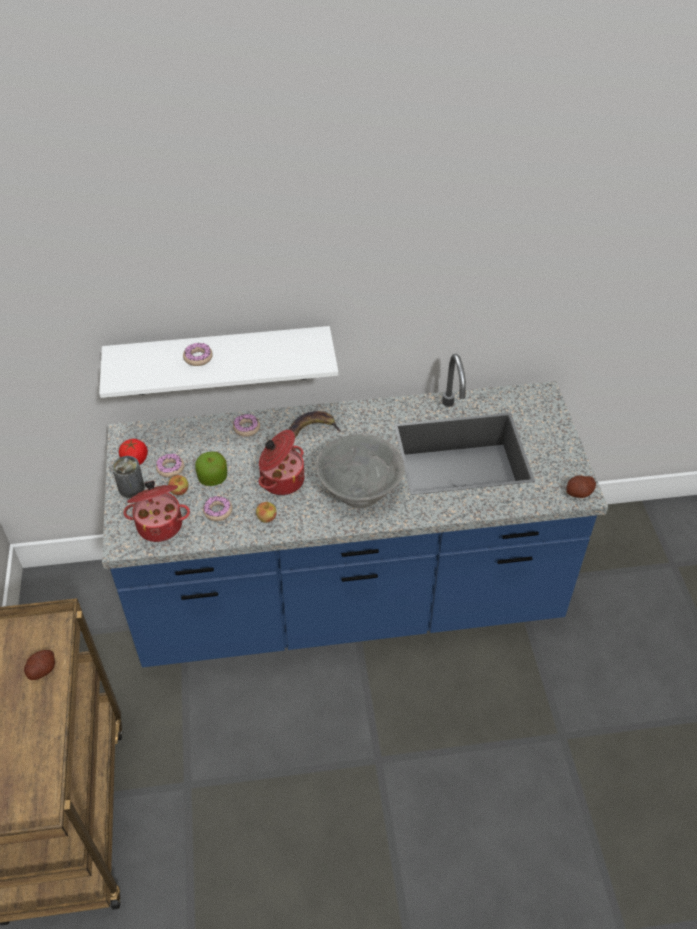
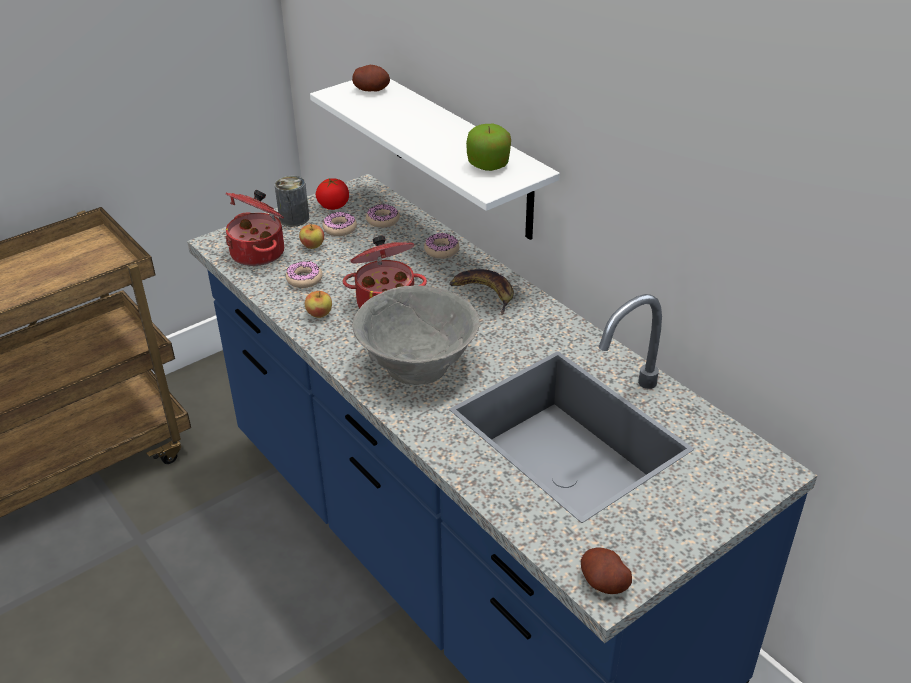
camera: 60 degrees right, 10 degrees down
potato [24,650,55,680] -> potato moved to [352,65,390,92]
donut [183,343,213,366] -> donut moved to [366,204,400,228]
apple [195,452,227,486] -> apple moved to [466,124,511,171]

